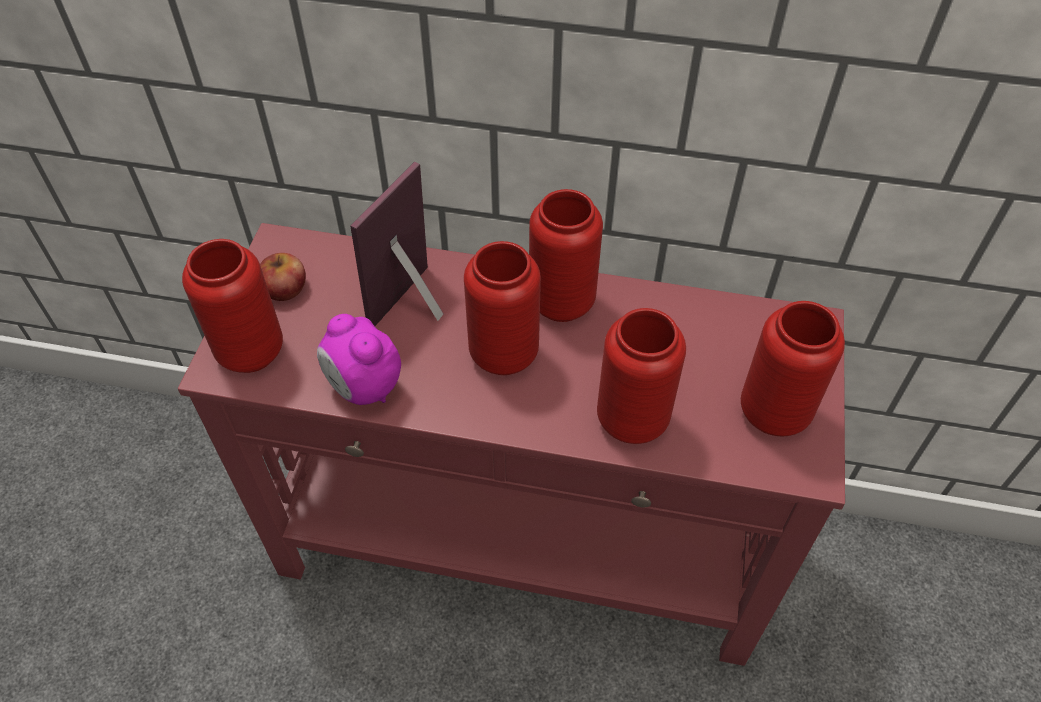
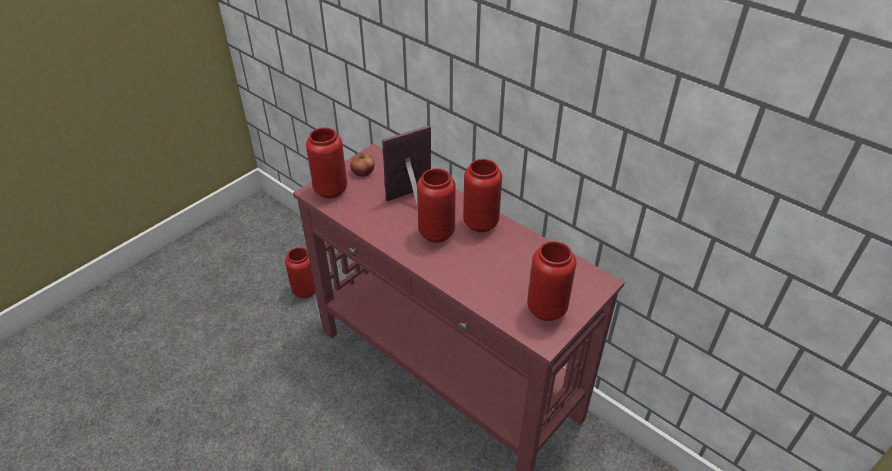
camera: 30 degrees right, 10 degrees down
alarm clock [317,314,401,405] -> none
red vase [597,308,686,444] -> red vase moved to [285,247,315,298]

